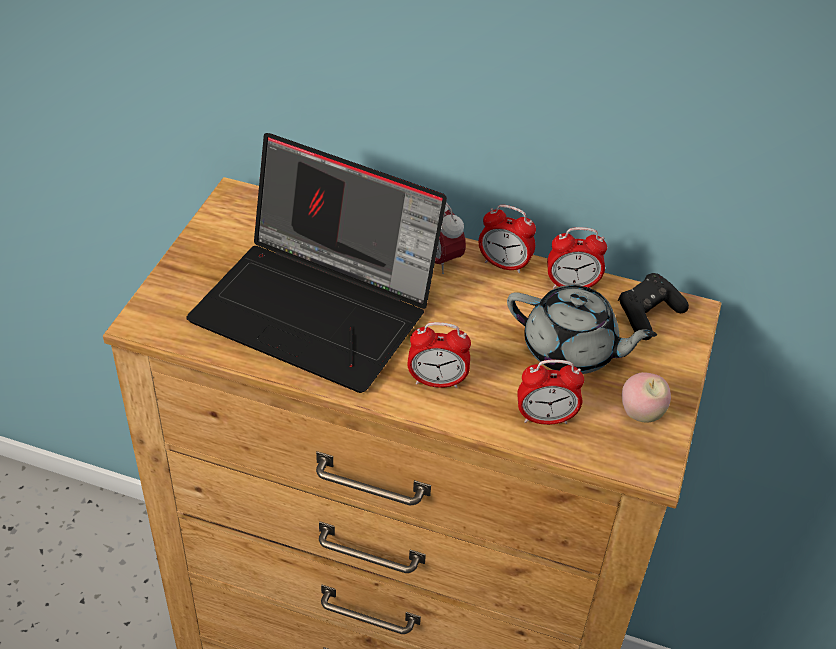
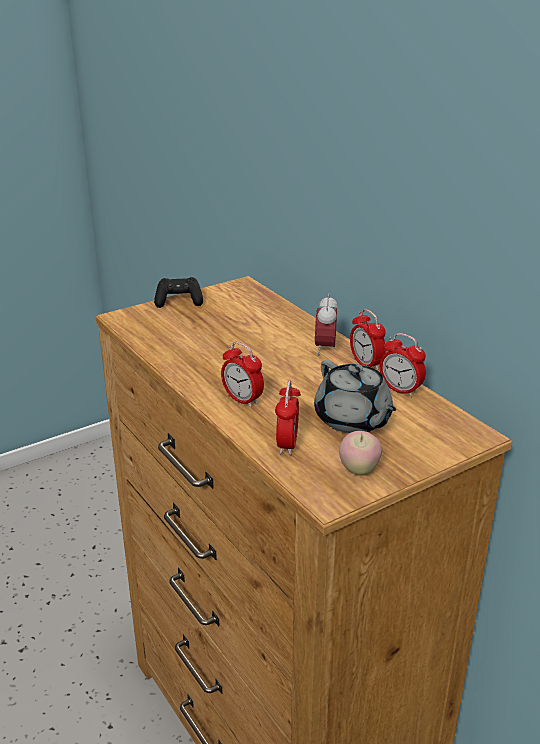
camera: 40 degrees right, 15 degrees down
laptop [186,133,447,393] -> none
alarm clock [517,360,584,425] -> alarm clock turned 120 degrees counterclockwise [275,381,301,455]
black game controller [618,273,689,340] -> black game controller moved to [154,277,203,308]

